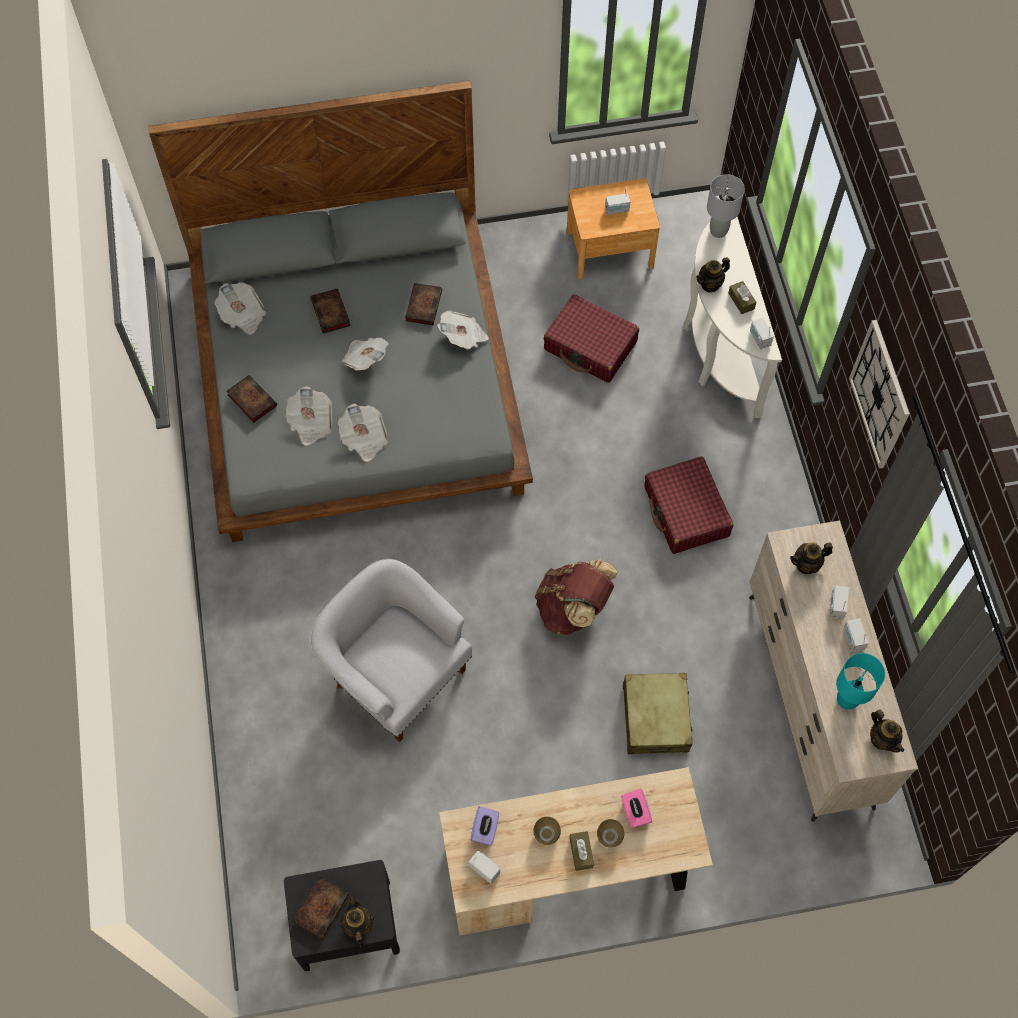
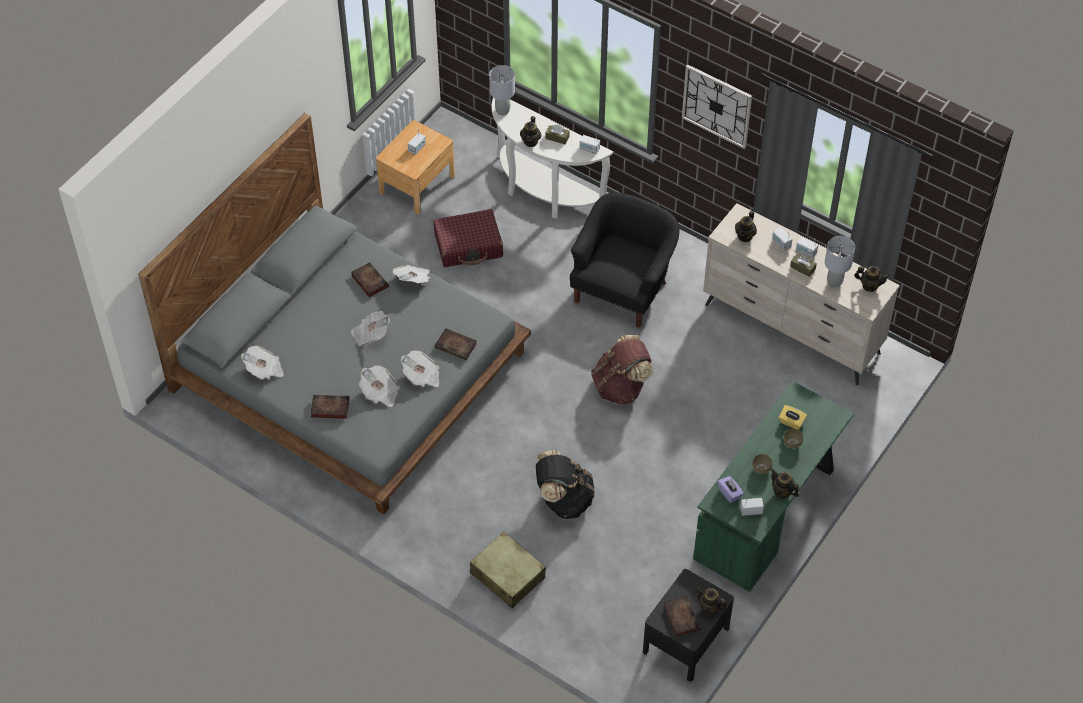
camera: 45 degrees left, 10 degrees down
book [310,288,351,334] -> book moved to [435,328,477,360]
white armchair [310,559,472,742] -> black backpack [536,450,595,519]
beige desk [439,767,713,936] -> green desk [693,381,854,592]
brown tissue box [570,831,594,871] -> brown tissue box moved to [790,253,817,277]
pink tissue box [621,788,652,828] -> yellow tissue box [779,405,807,430]
beige suitcase [623,673,693,754] -> beige suitcase moved to [470,532,546,608]
red suitcase [644,456,733,554] -> black armchair [570,192,680,328]
turquoise table lamp [836,653,885,710] -> grey table lamp [825,236,855,288]
none -> teapot [771,468,799,499]

